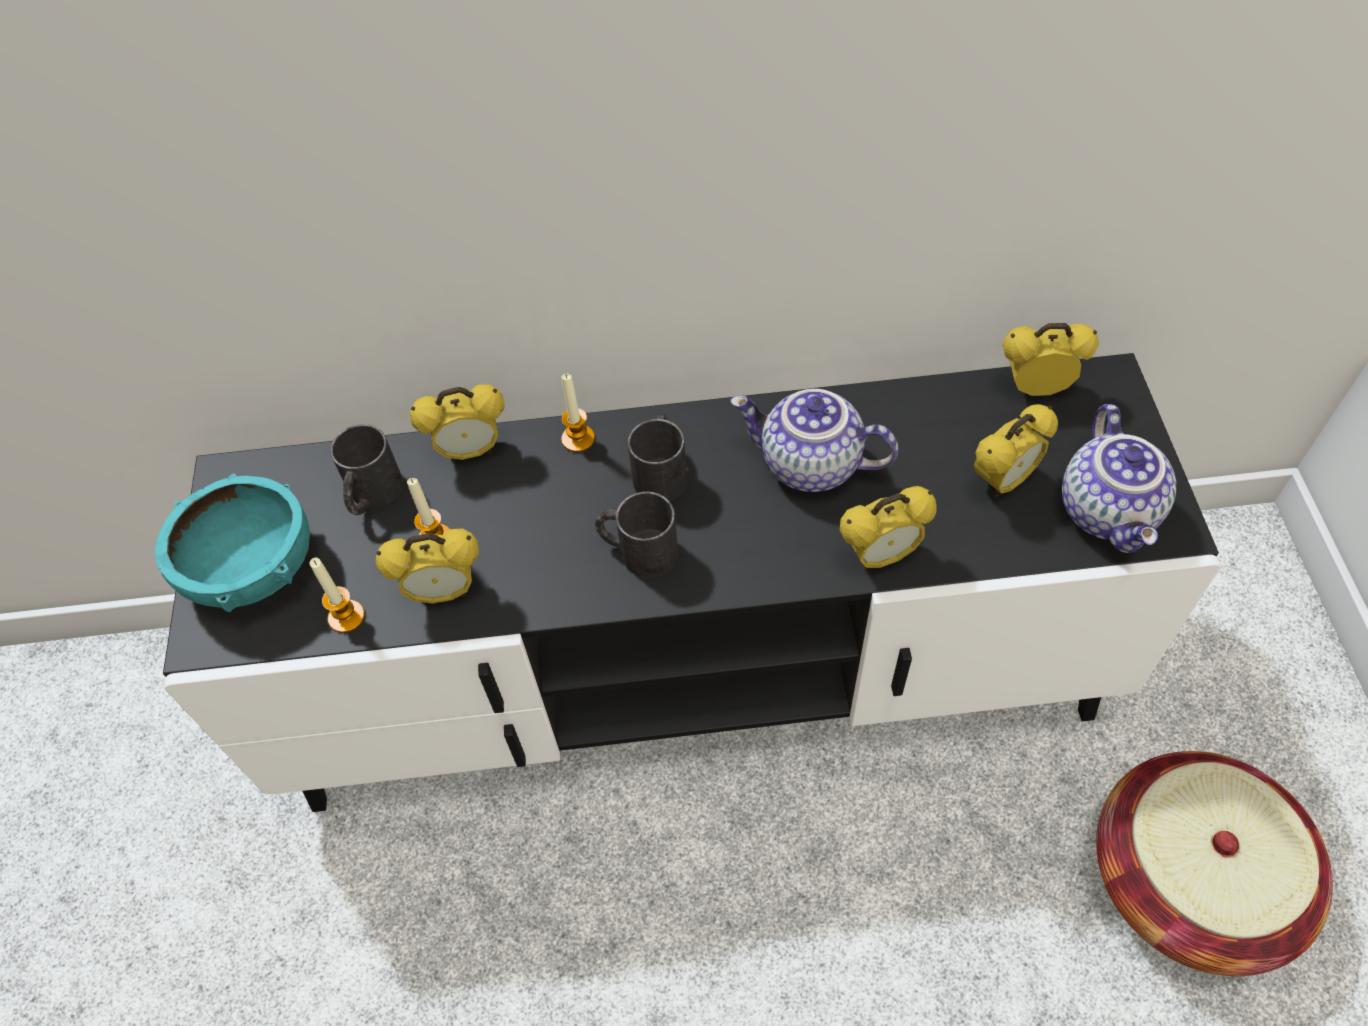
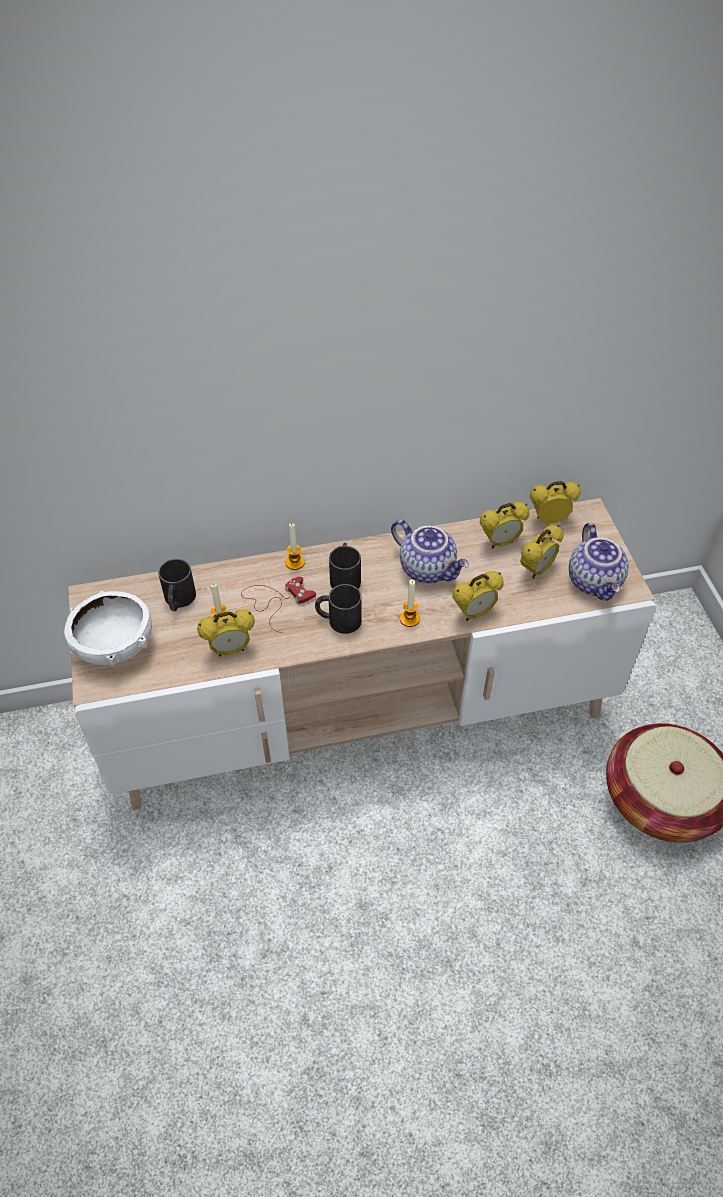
camera: 10 degrees left, 5 degrees down
turquoise bowl [155,473,310,612] -> white bowl [64,591,152,666]
black tv stand [163,353,1220,812] -> beige tv stand [68,498,656,810]
candle [310,558,365,633] -> candle moved to [400,580,420,627]
alarm clock [410,384,505,462] -> alarm clock moved to [480,502,529,549]
teapot [730,389,899,492] -> teapot turned 150 degrees counterclockwise [391,520,469,583]
none -> red game controller [241,577,316,633]

